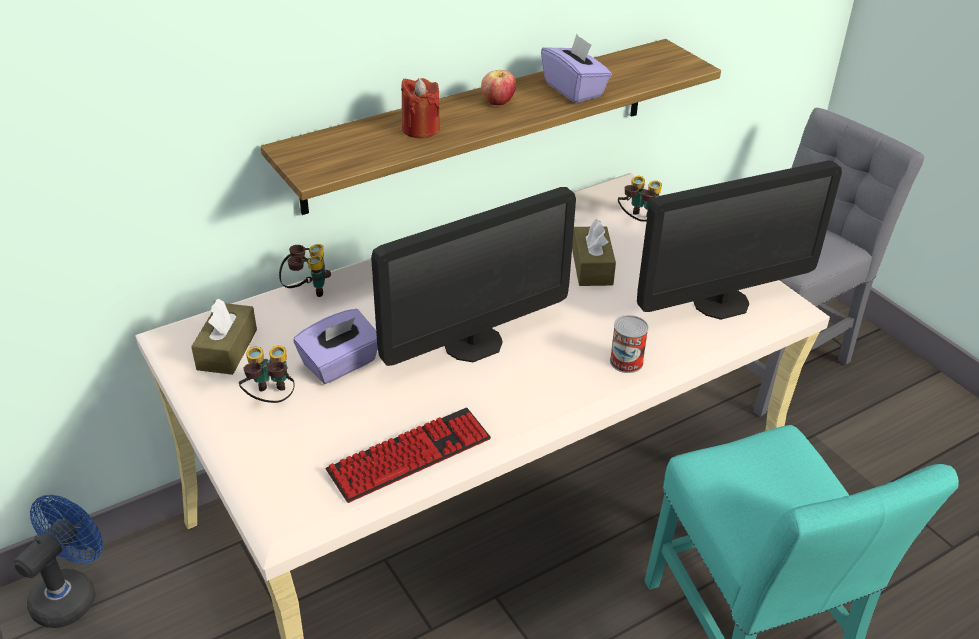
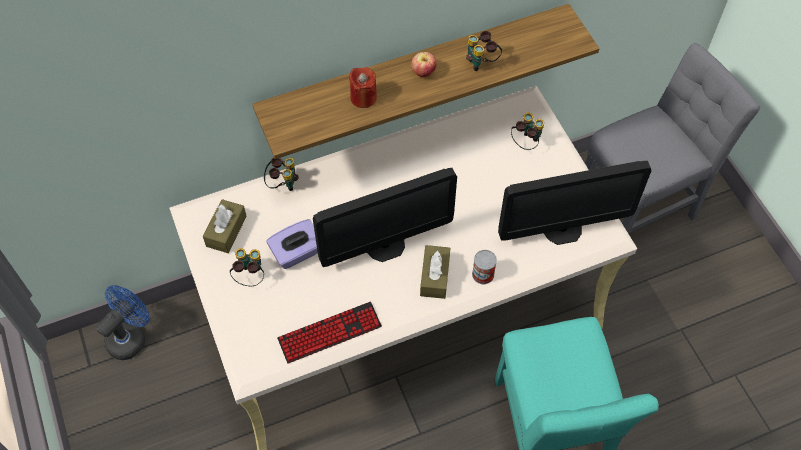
camera: 10 degrees right, 20 degrees up
purple tissue box [541,34,612,103] -> binoculars [466,31,502,71]
brown tissue box [572,219,616,286] -> brown tissue box moved to [420,245,450,299]

